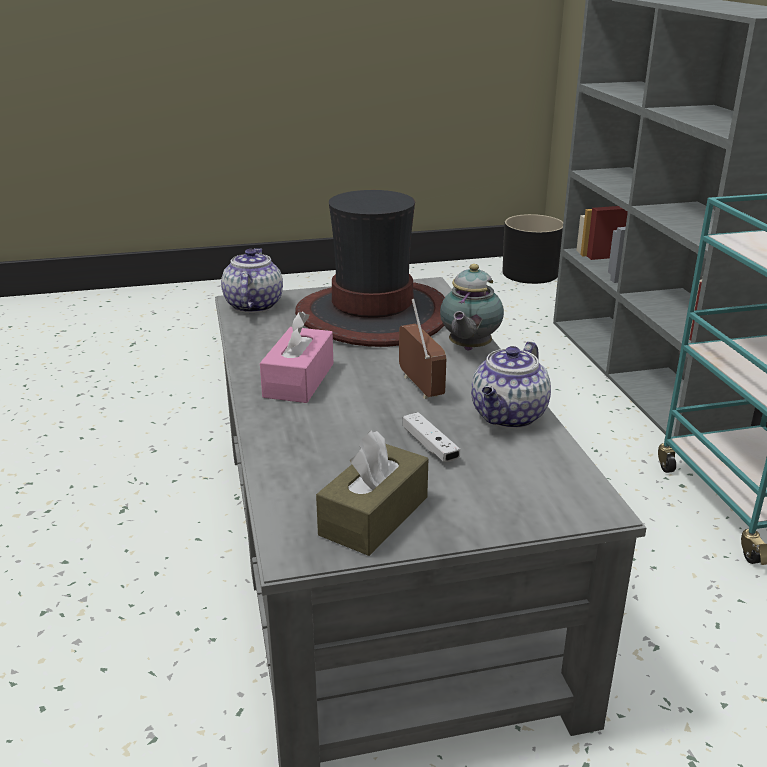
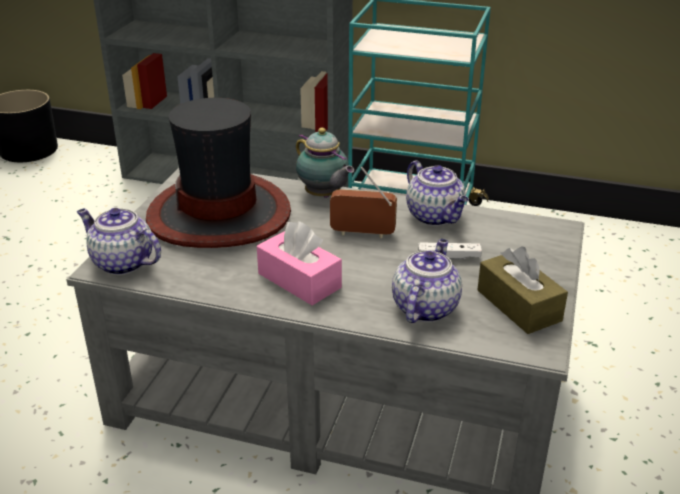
camera: 60 degrees left, 5 degrees up
none -> teapot [392,239,462,323]

